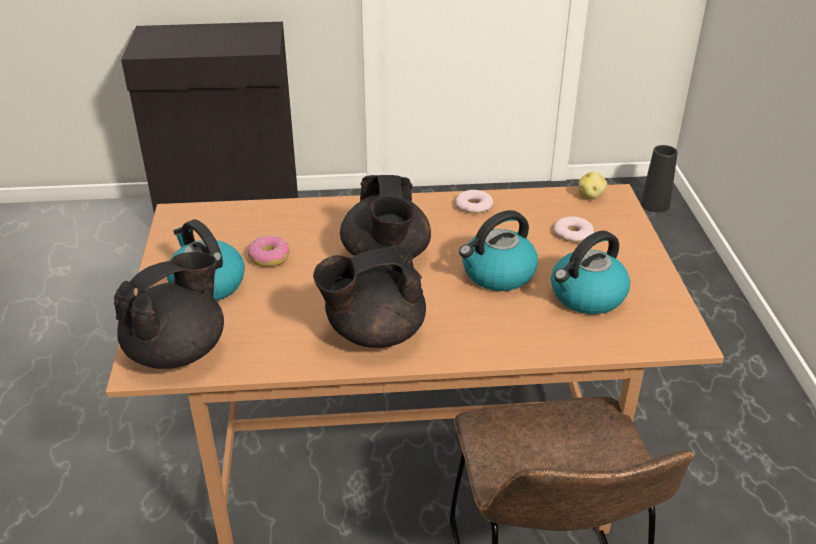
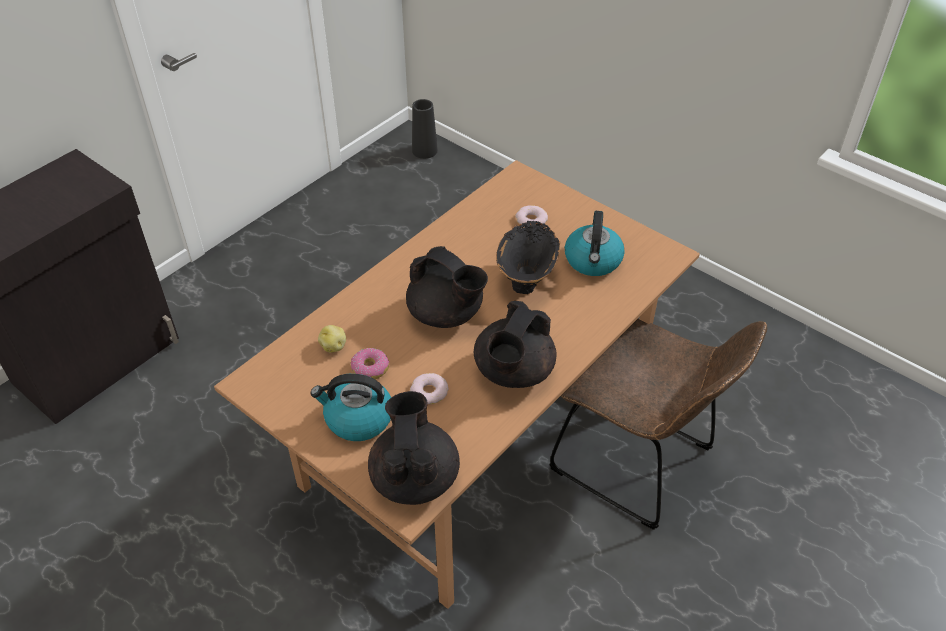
camera: 45 degrees left, 10 degrees up
donut [455,190,493,214] -> donut moved to [410,373,449,404]
kettle [459,210,538,291] -> black vase [496,221,561,294]
potato [579,172,607,199] -> potato moved to [318,325,346,353]

